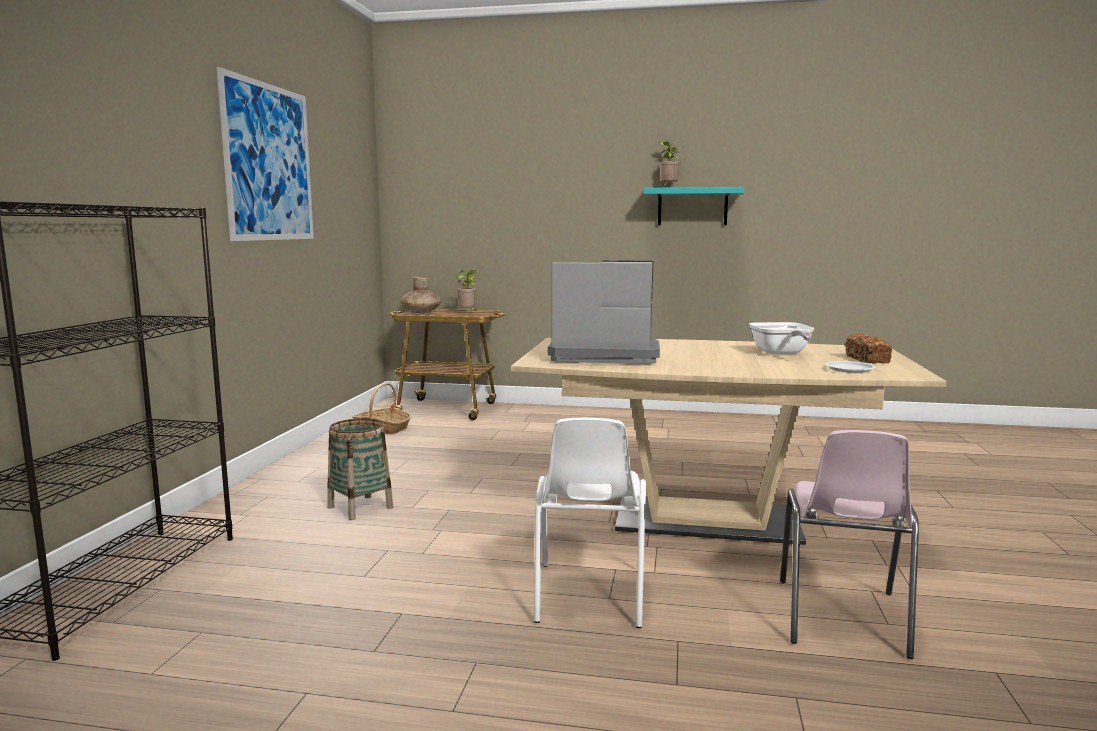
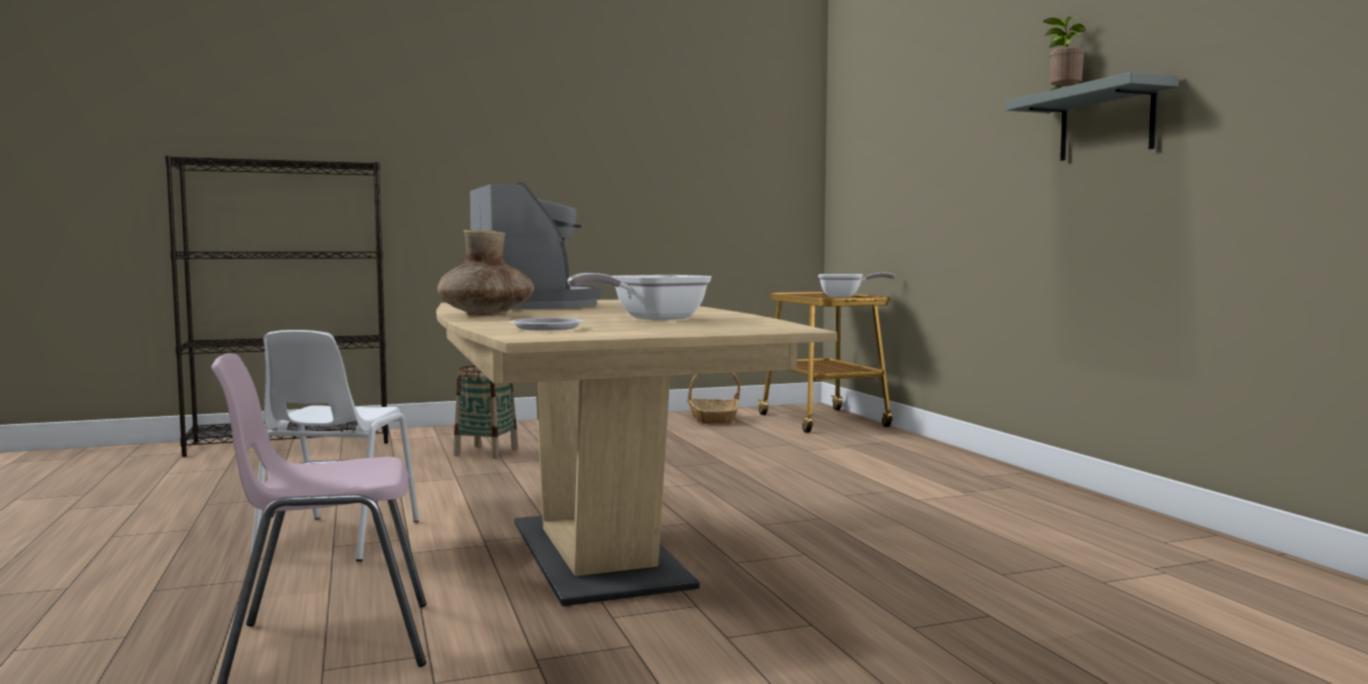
camera: 60 degrees right, 5 degrees down
picture [217,67,314,241] -> none
brown vase [401,277,441,313] -> brown vase moved to [437,230,534,316]
potted plant [457,270,479,311] -> frying pan [818,273,895,297]
white chair [534,418,646,628] -> white chair turned 60 degrees counterclockwise [251,330,419,561]
turquoise shelf [644,187,745,225] -> grey shelf [1006,72,1179,161]
bread [845,334,892,364] -> none

